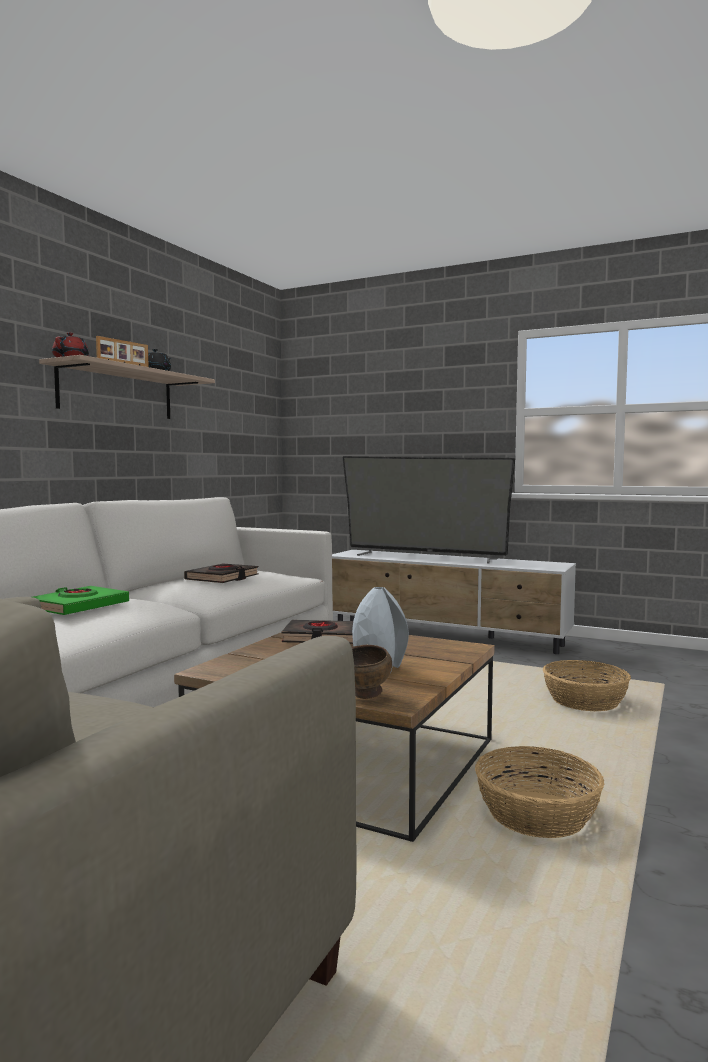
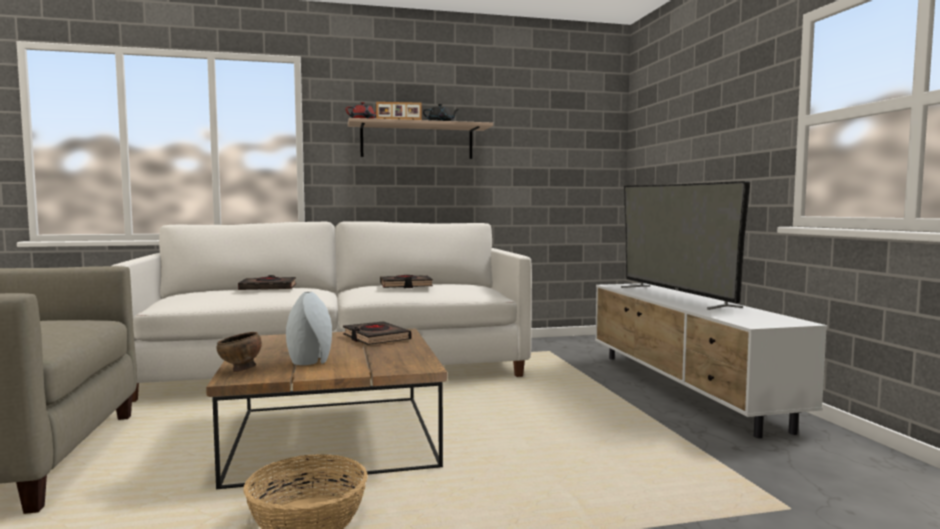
camera: 50 degrees right, 0 degrees up
green book [33,586,129,615] -> black book [238,275,296,290]
basket [543,660,631,711] -> none

